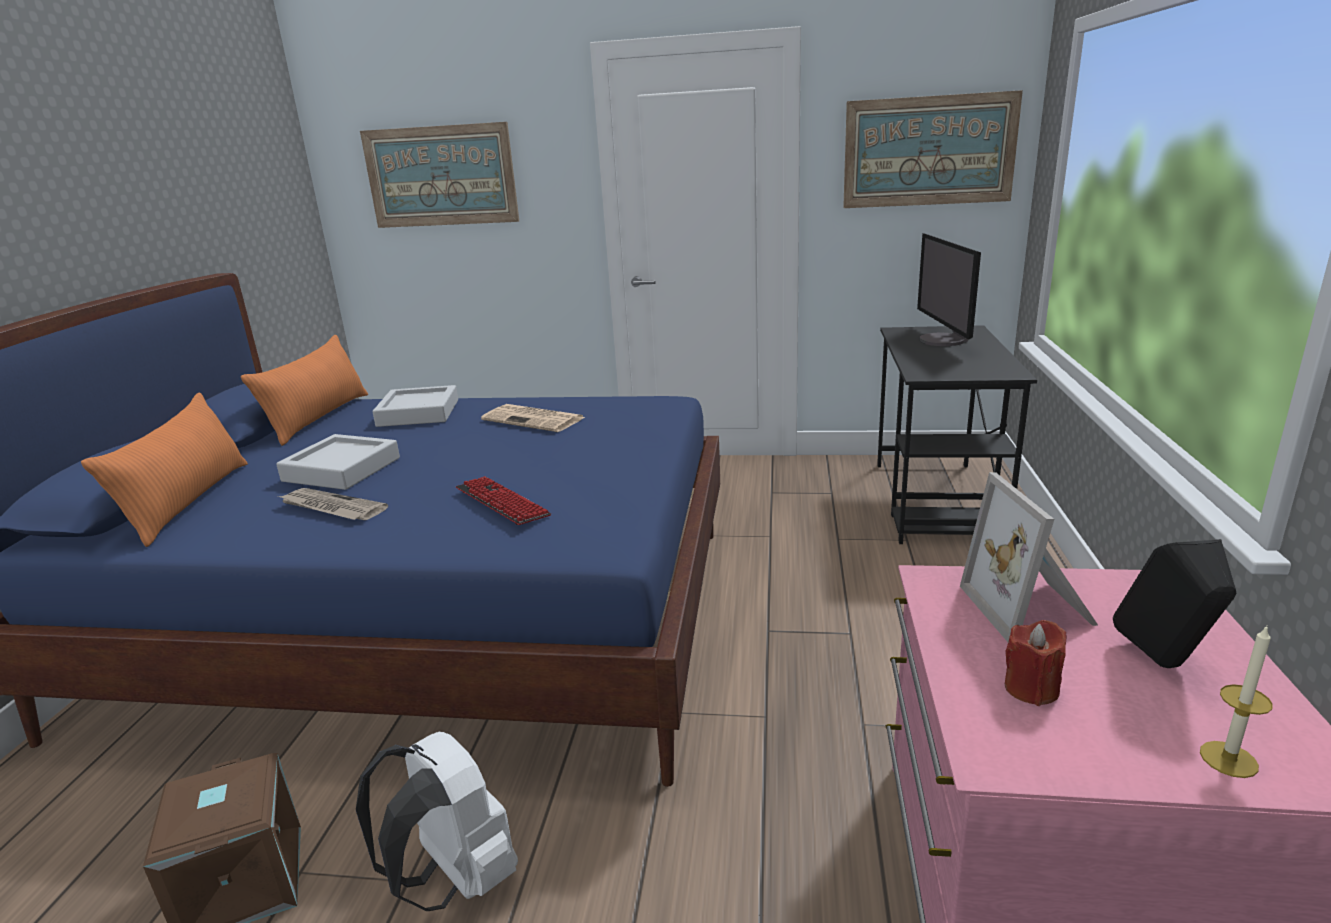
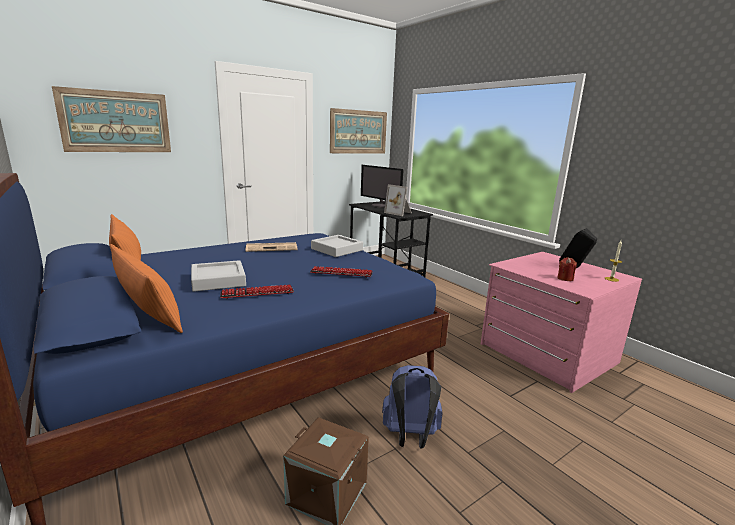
camera: 45 degrees left, 5 degrees down
newspaper [278,488,388,520] -> keyboard [220,285,294,299]
white backpack [356,732,518,911] -> blue backpack [382,365,443,449]
grey tray [372,385,458,427] -> grey tray moved to [311,235,363,257]
picture frame [960,472,1098,642] -> picture frame moved to [384,184,412,216]

